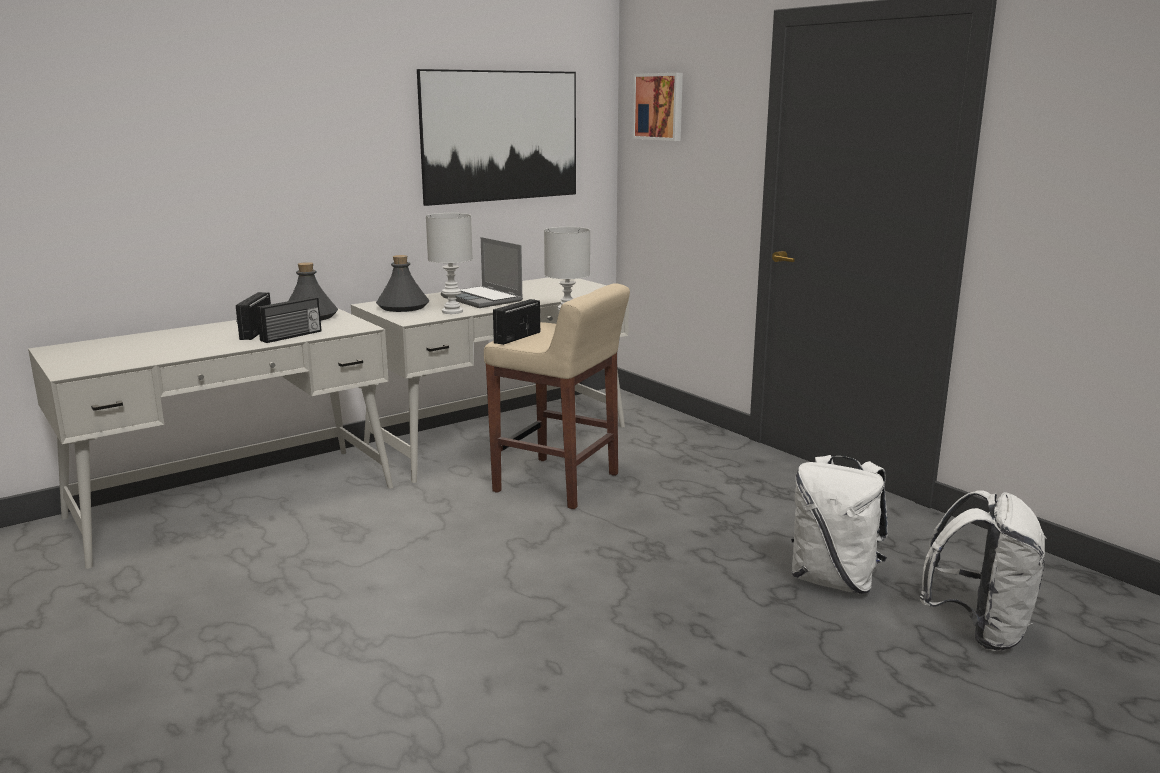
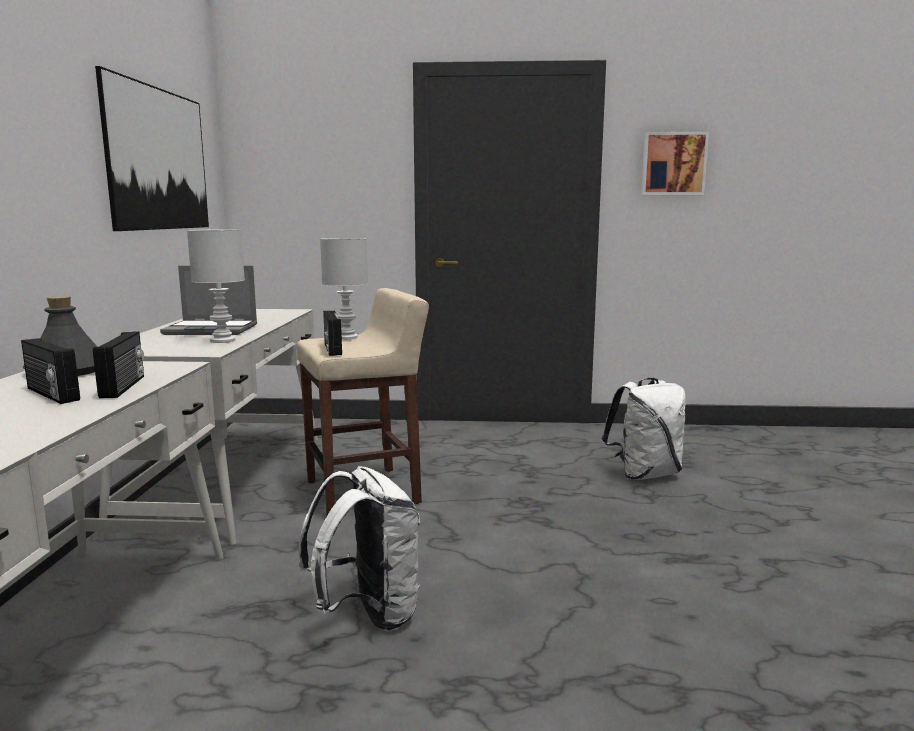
camera: 50 degrees left, 5 degrees down
grey bottle [376,255,429,312] -> none
picture [632,73,683,141] -> picture moved to [641,132,709,195]
white backpack [920,490,1047,651] -> white backpack moved to [299,466,420,631]

